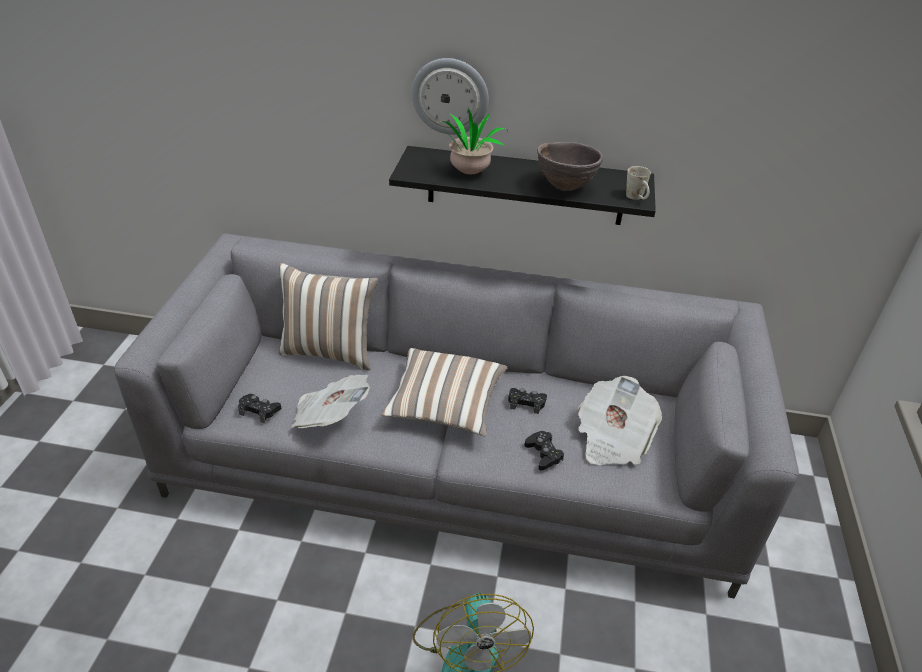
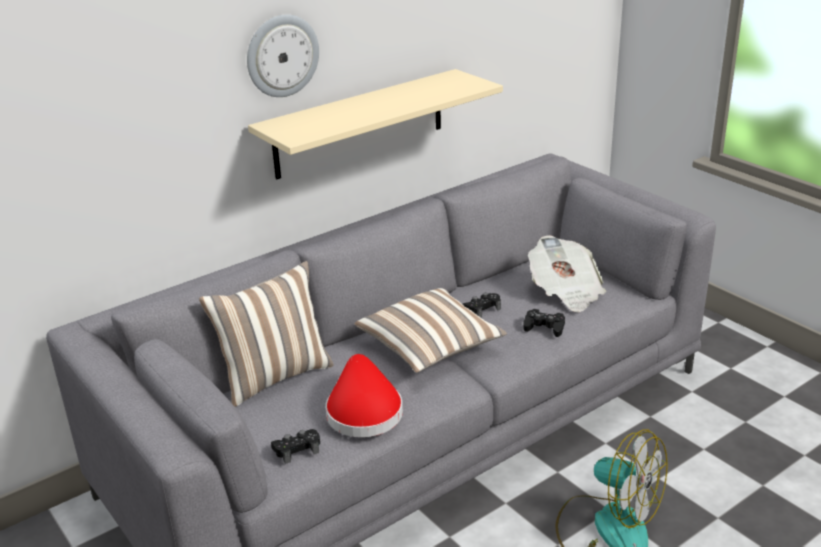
camera: 45 degrees left, 10 degrees down
newspaper [291,375,370,428] -> red hat [326,354,403,437]
black shelf [389,146,656,225] -> beige shelf [248,69,503,179]
potted plant [436,108,508,174] -> none
brown bowl [537,142,603,191] -> none
white mug [626,166,651,200] -> none

